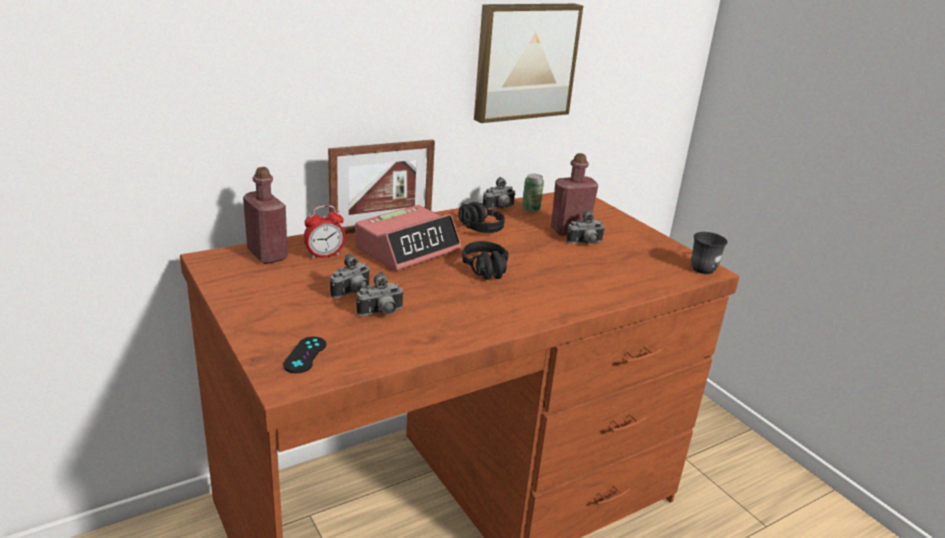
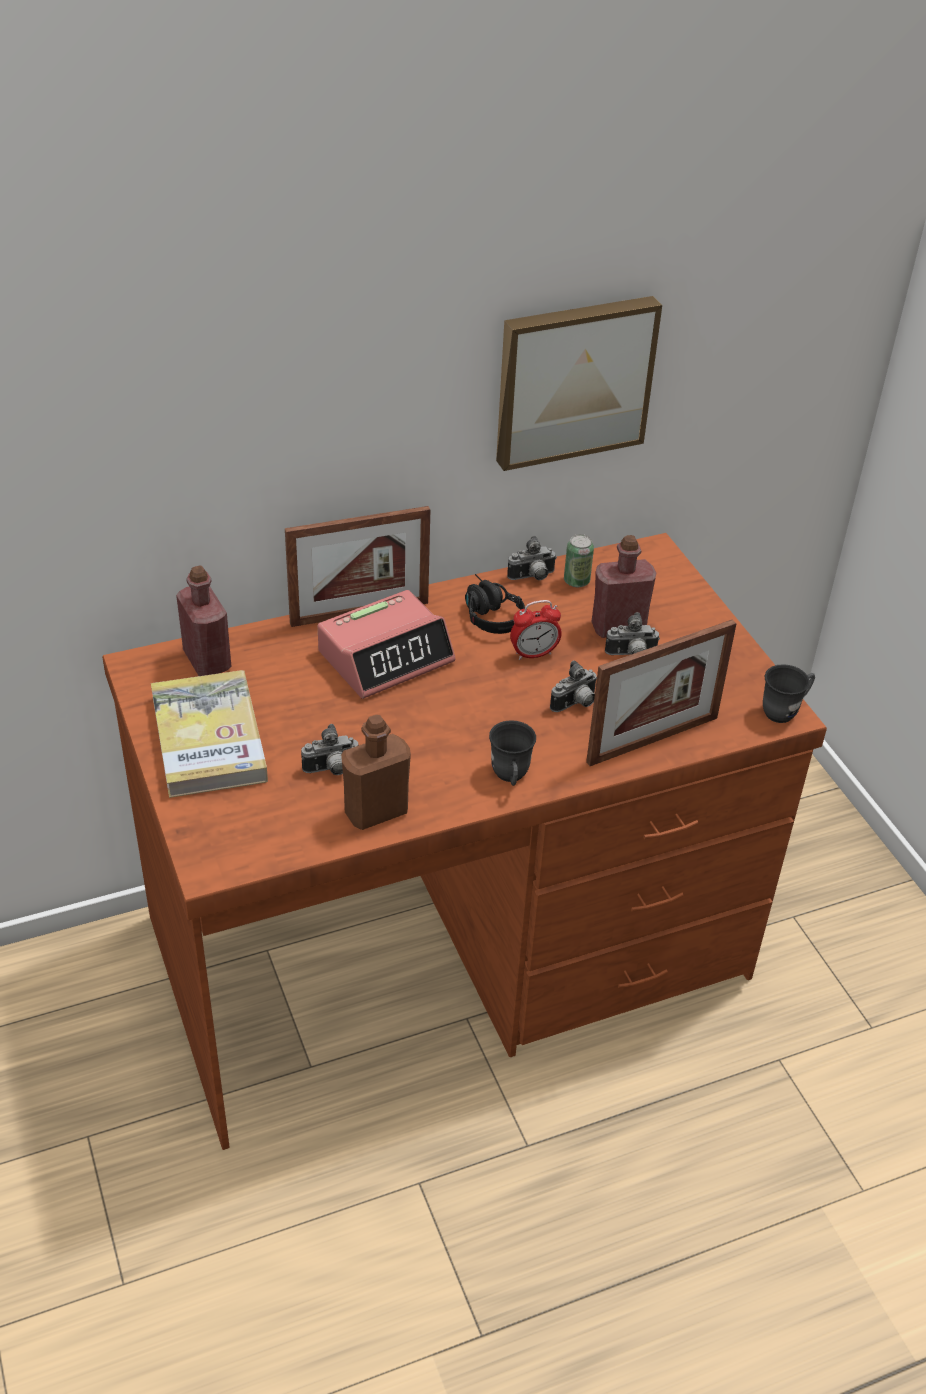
camera: 10 degrees right, 15 degrees up
black game controller [283,337,326,373] -> none
alarm clock [304,205,346,259] -> alarm clock moved to [510,600,562,660]
camera [330,253,371,298] -> camera moved to [550,660,597,712]
black headphones [462,241,509,281] -> none
none -> book [151,670,268,798]
none -> brown bottle [341,715,411,830]
none -> grey mug [489,720,536,786]
none -> picture frame [586,619,737,766]

